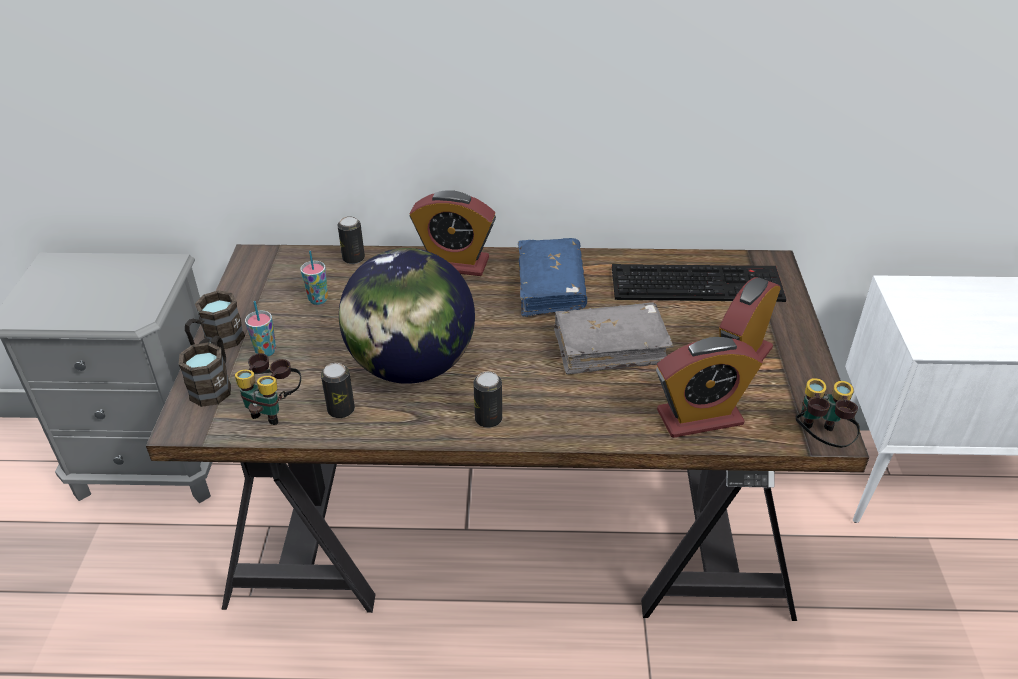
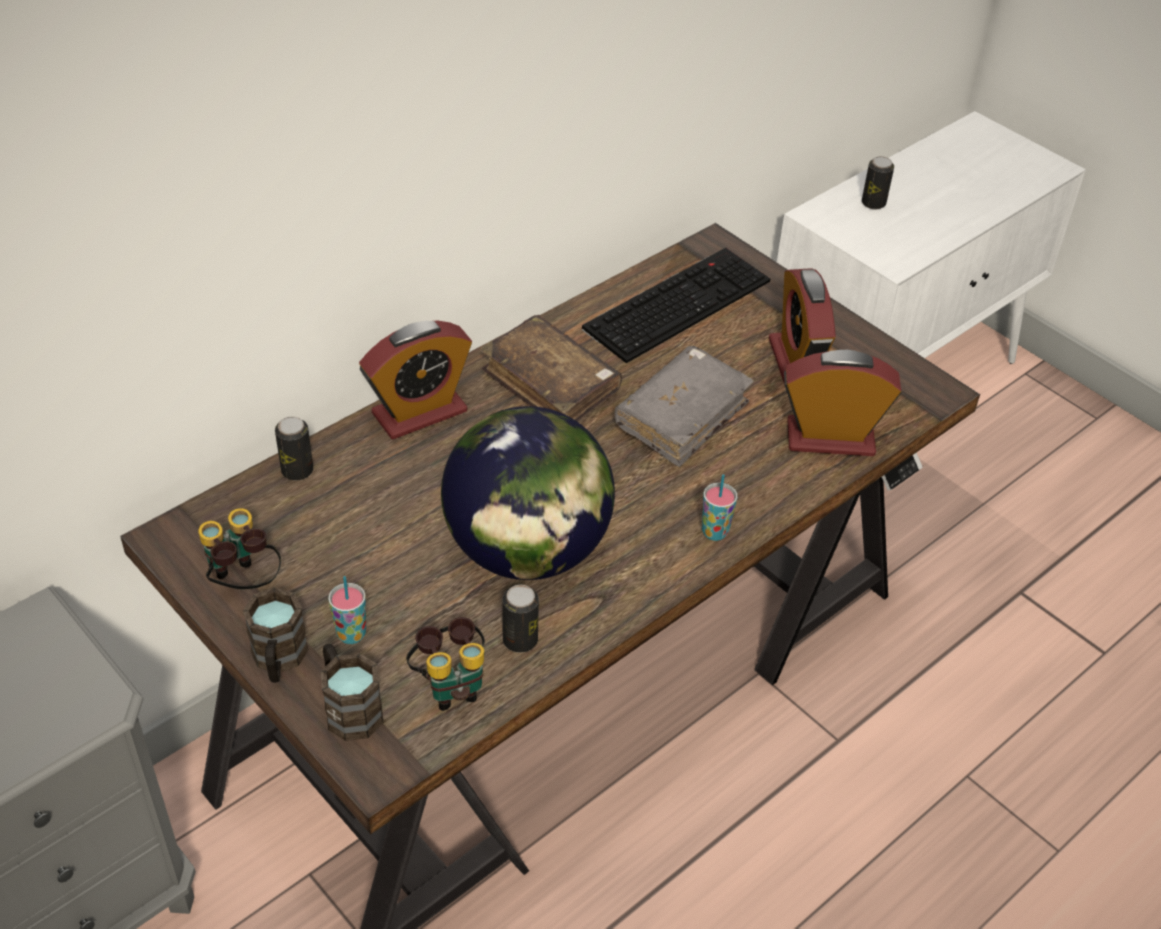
camera: 45 degrees left, 5 degrees up
cup [300,251,328,305] -> cup moved to [702,474,737,541]
can [473,372,502,428] -> can moved to [862,156,894,209]
blue book [518,238,587,317] -> brown book [480,315,622,422]
alarm clock [656,337,763,438] -> alarm clock turned 120 degrees counterclockwise [784,350,902,456]
binoculars [796,378,860,448] -> binoculars moved to [198,508,281,589]

